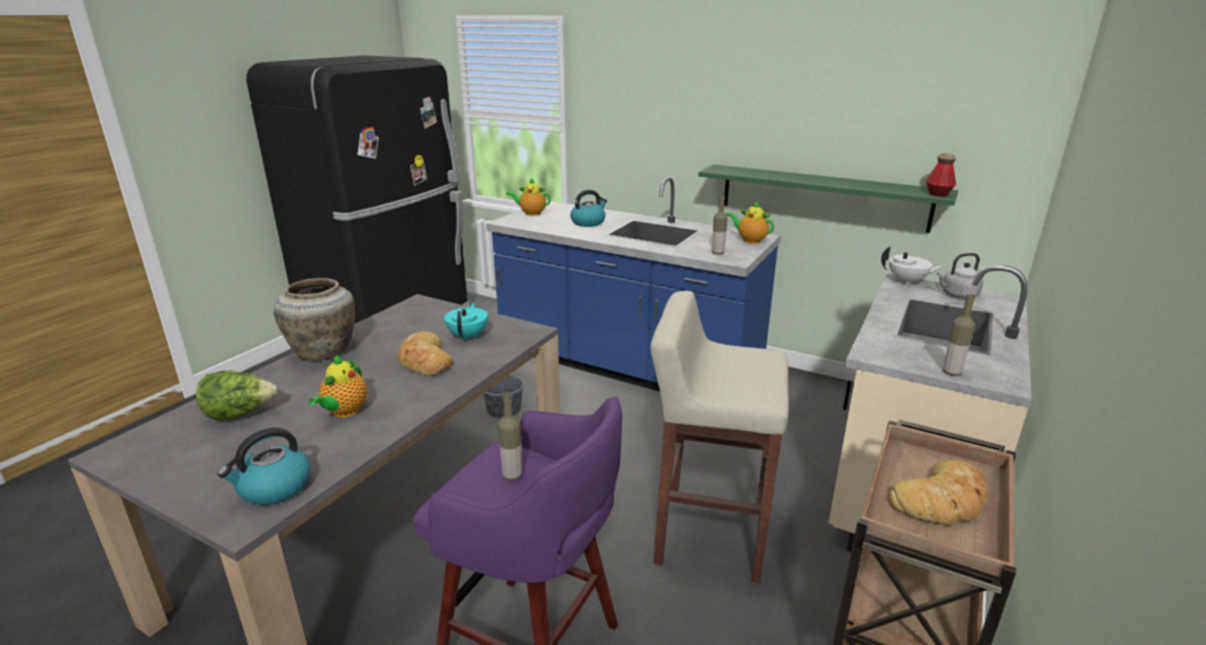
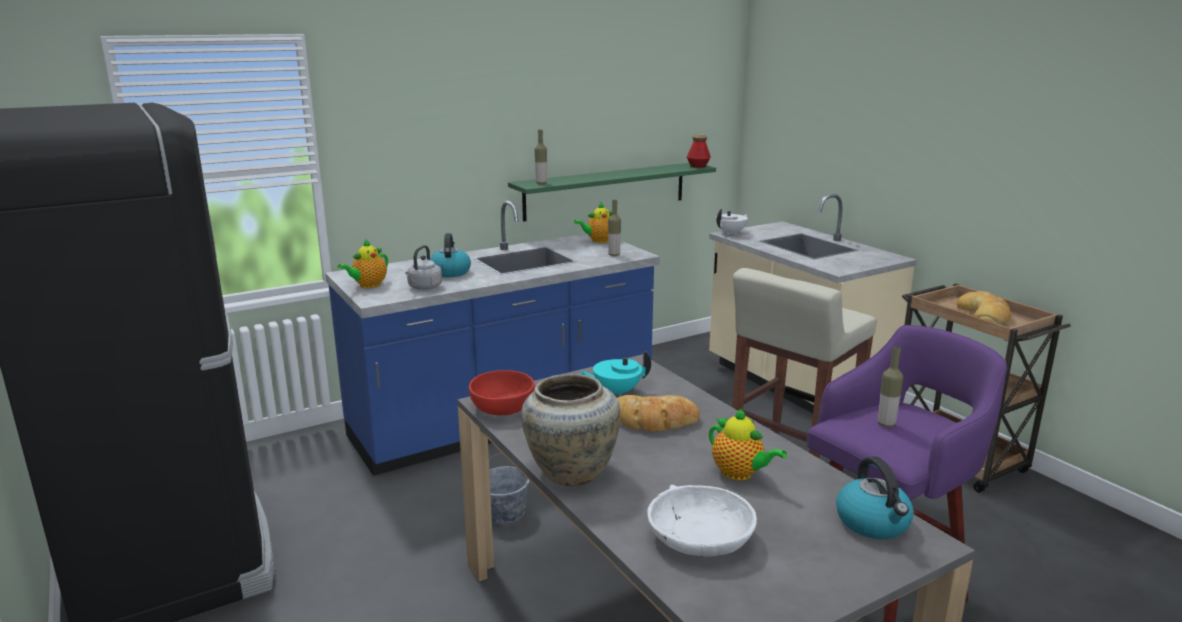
camera: 60 degrees left, 5 degrees down
lettuce [196,370,278,420] -> white bowl [647,485,757,556]
turquoise teapot [444,303,488,341] -> turquoise teapot turned 45 degrees counterclockwise [580,350,651,397]
grey kettle [936,253,983,299] -> grey kettle moved to [405,245,442,290]
bottle [943,294,975,376] -> bottle moved to [535,130,547,184]
none -> red bowl [469,370,535,415]

